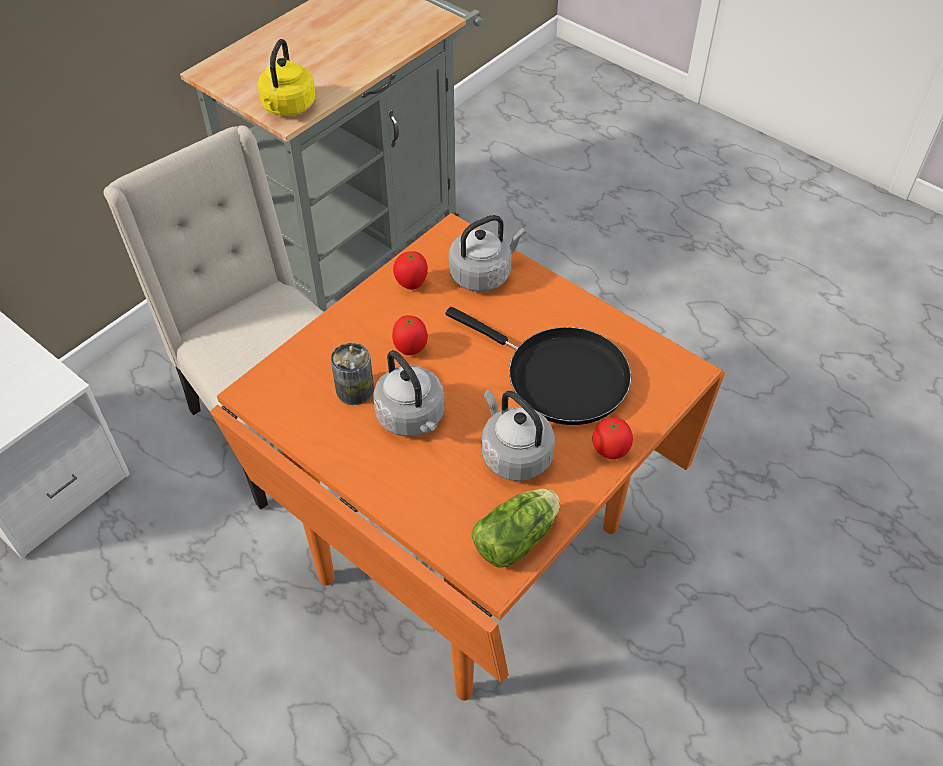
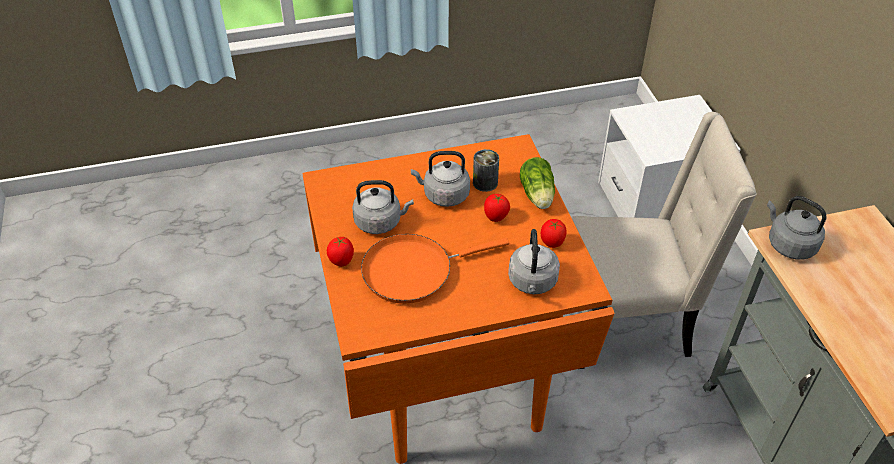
camera: 125 degrees right, 5 degrees down
yellow kettle [258,39,316,116] -> grey kettle [767,196,827,260]
black frying pan [445,307,632,425] -> orange frying pan [361,234,509,304]
lettuce [472,489,560,568] -> lettuce moved to [520,157,555,209]

